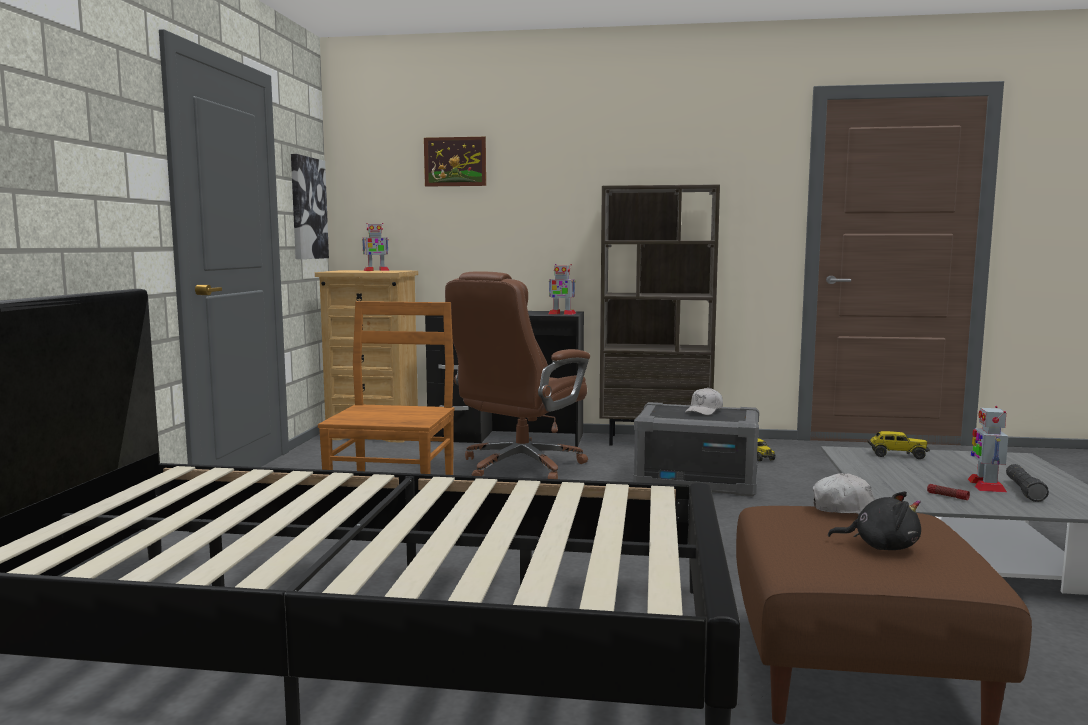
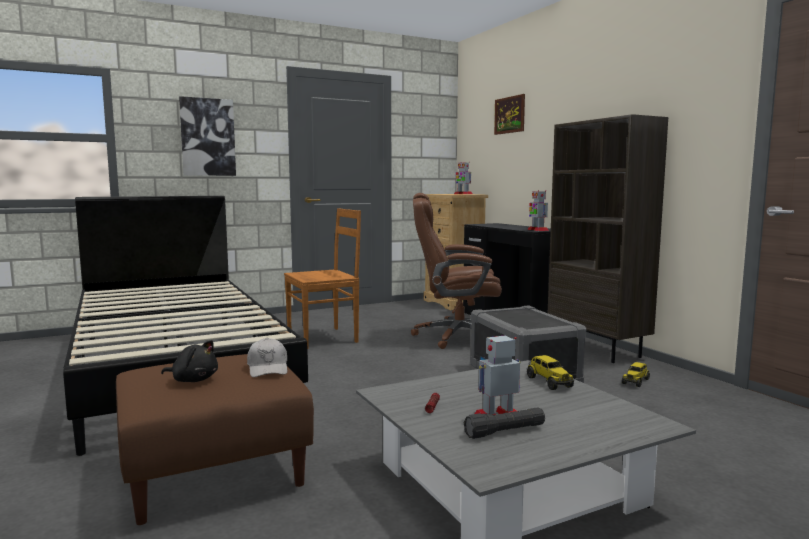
camera: 55 degrees right, 0 degrees up
picture [291,154,329,259] -> picture moved to [179,96,236,176]
white cap [685,387,723,415] -> none
black plush toy [828,491,921,550] -> black plush toy turned 60 degrees counterclockwise [161,340,218,382]

